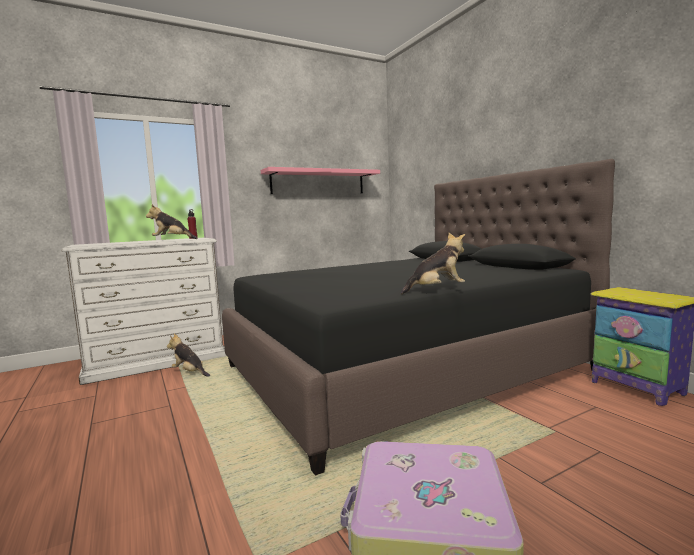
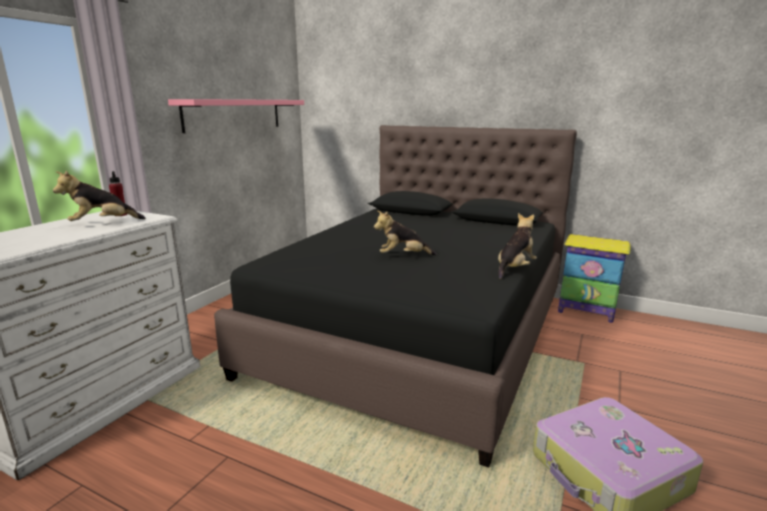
camera: 35 degrees left, 10 degrees up
plush toy [167,334,210,377] -> plush toy moved to [374,210,436,255]

